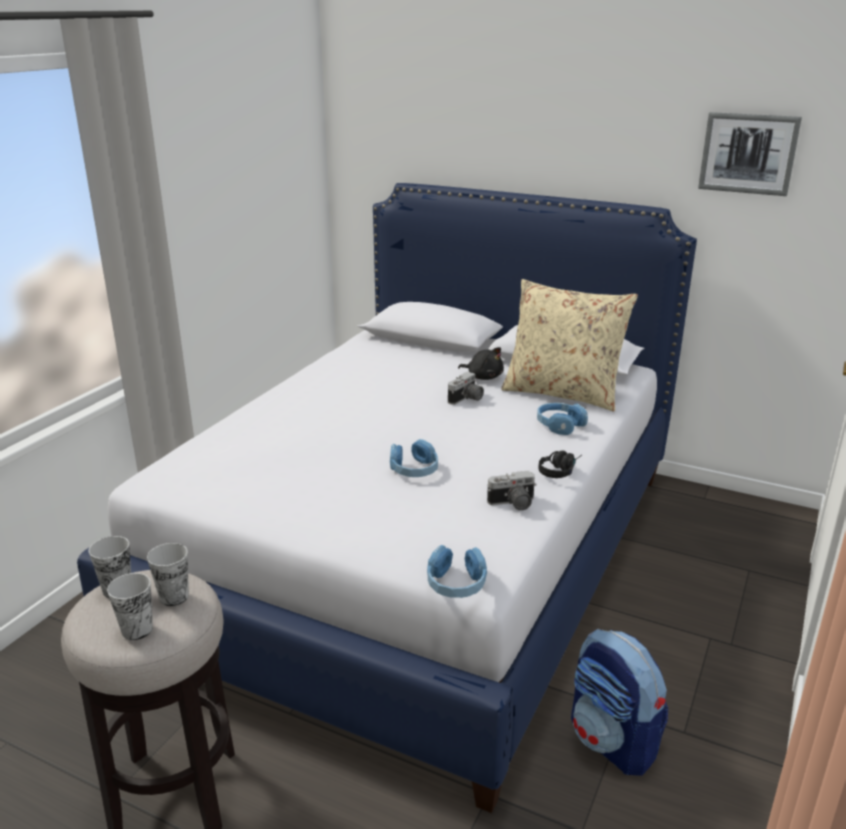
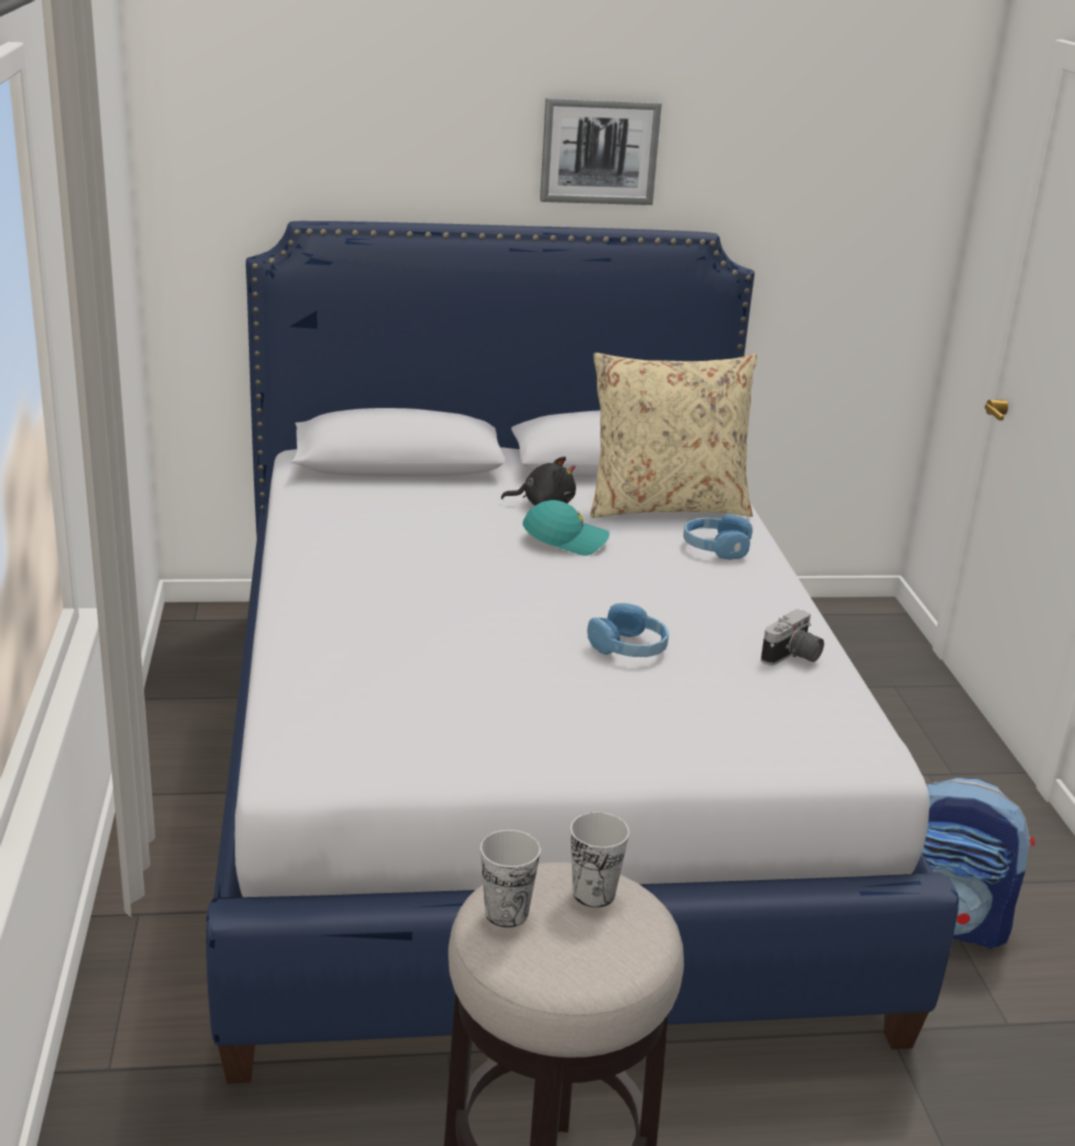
camera: 35 degrees left, 0 degrees up
cup [107,573,153,640] -> none
blue headphones [427,545,487,598] -> none
camera [448,371,484,405] -> turquoise cap [523,500,610,556]
black headphones [538,450,582,478] -> none
picture [698,112,802,196] -> picture moved to [540,98,662,205]

